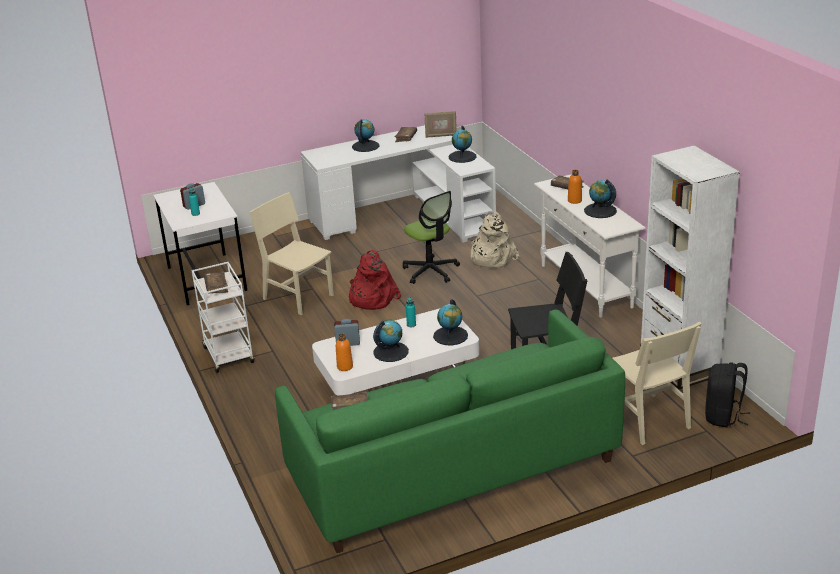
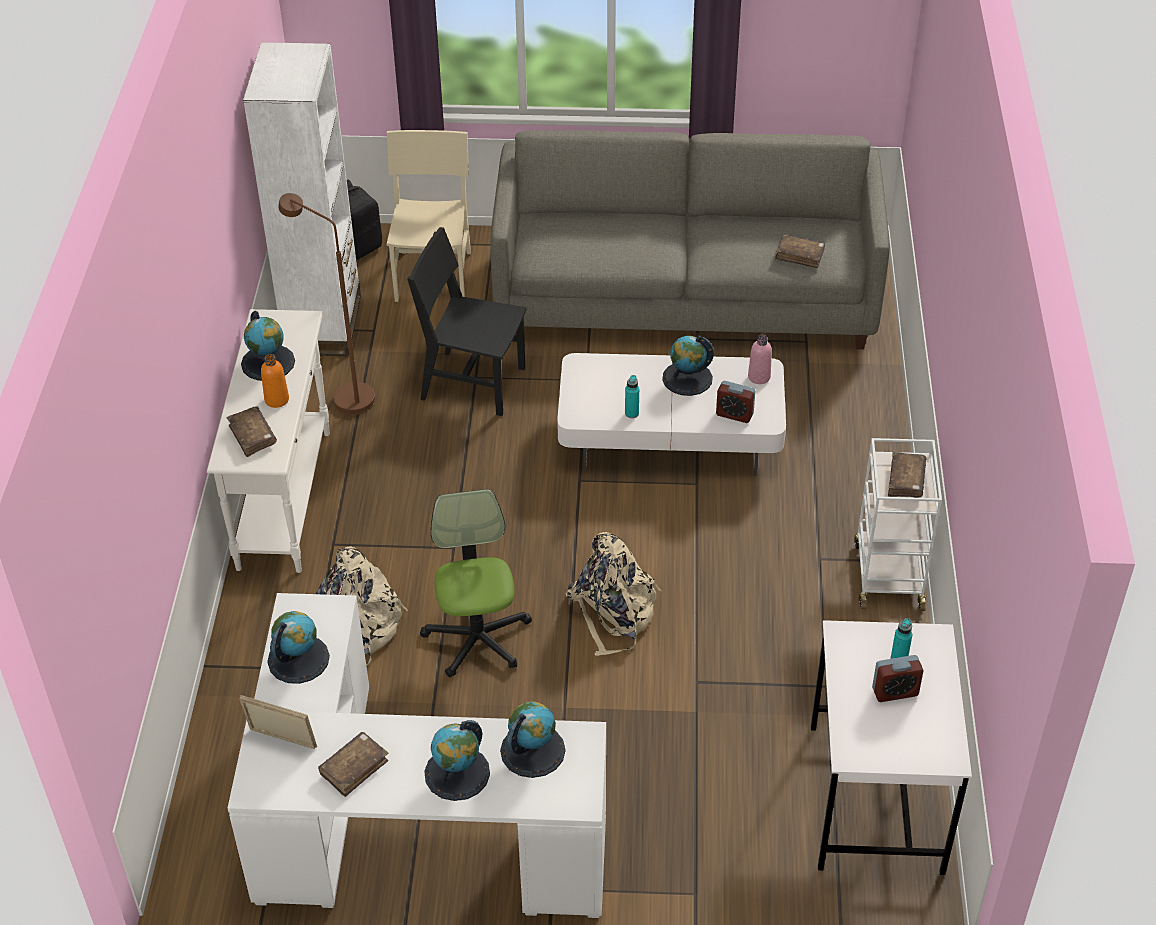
camera: 155 degrees left, 15 degrees up
beige chair [250,192,334,315] -> none
green sofa [275,310,625,553] -> grey sofa [490,130,890,349]
orange bottle [336,334,353,371] -> pink bottle [748,335,772,384]
red backpack [349,250,401,310] -> beige backpack [566,532,662,656]
globe [433,299,468,345] -> globe moved to [500,701,566,778]
none -> brown floor lamp [278,193,375,415]

